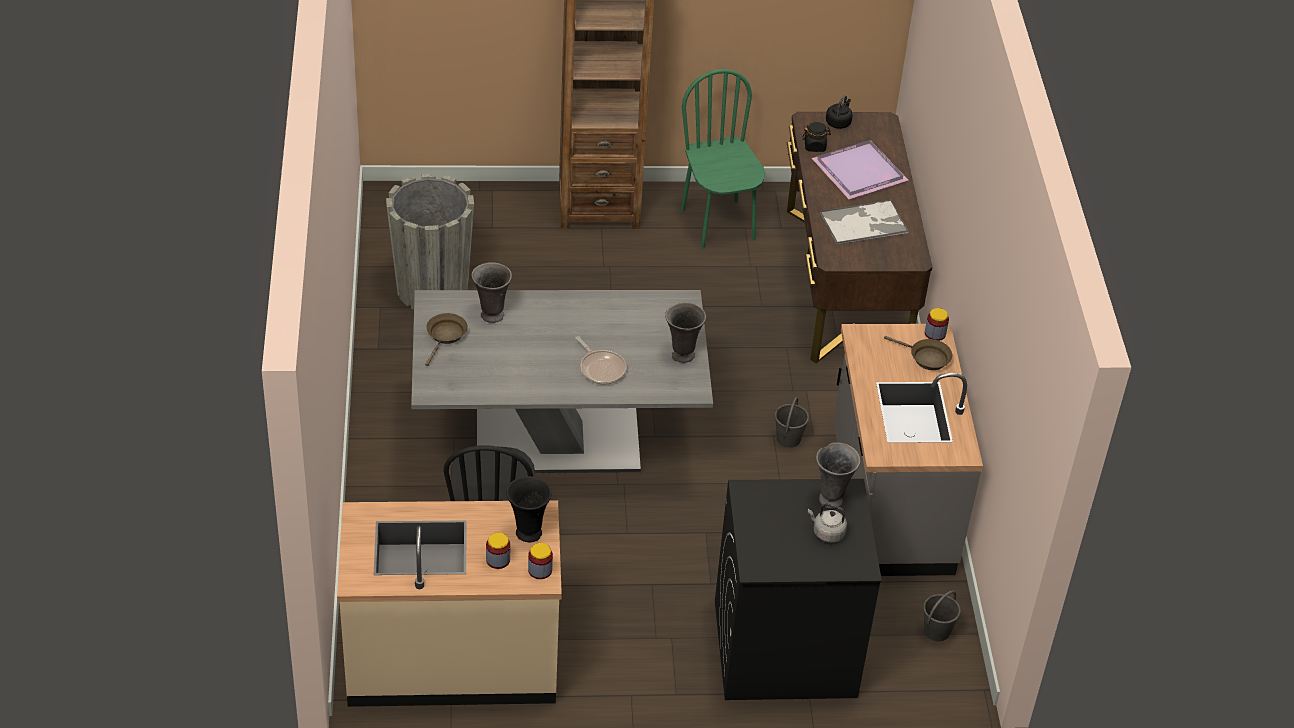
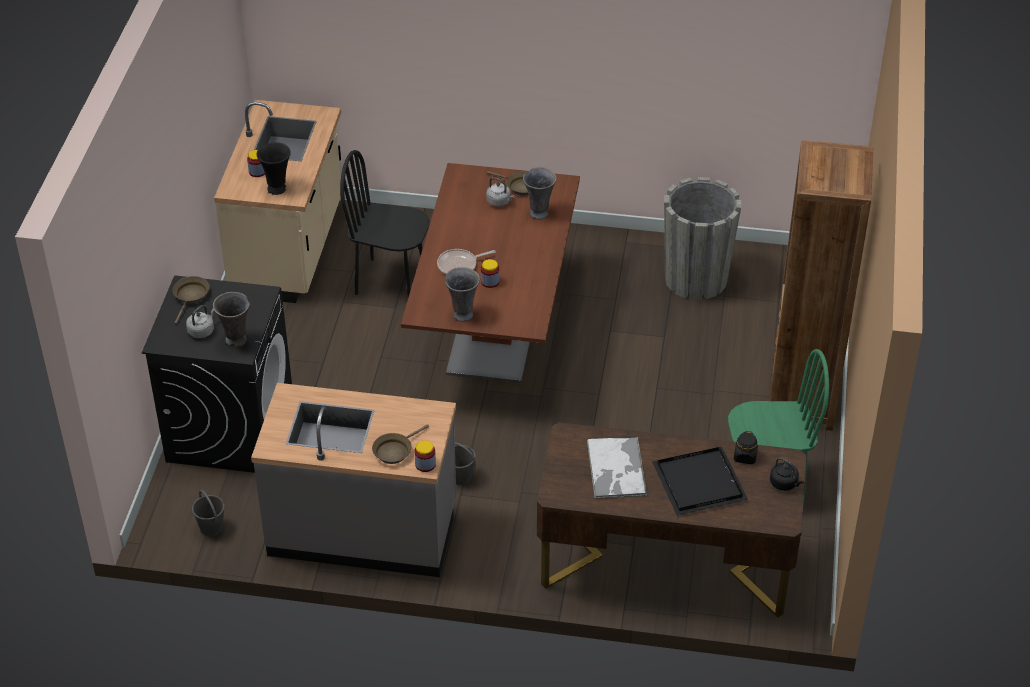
camera: 105 degrees right, 0 degrees up
grey dining table [411,290,713,473] -> brown dining table [401,163,580,383]
jar [528,543,553,579] -> jar moved to [481,259,499,288]
purple tray [811,140,908,199] -> black tray [652,446,748,515]
none -> brown frying pan [173,276,210,324]
none -> grey kettle [486,177,515,207]

